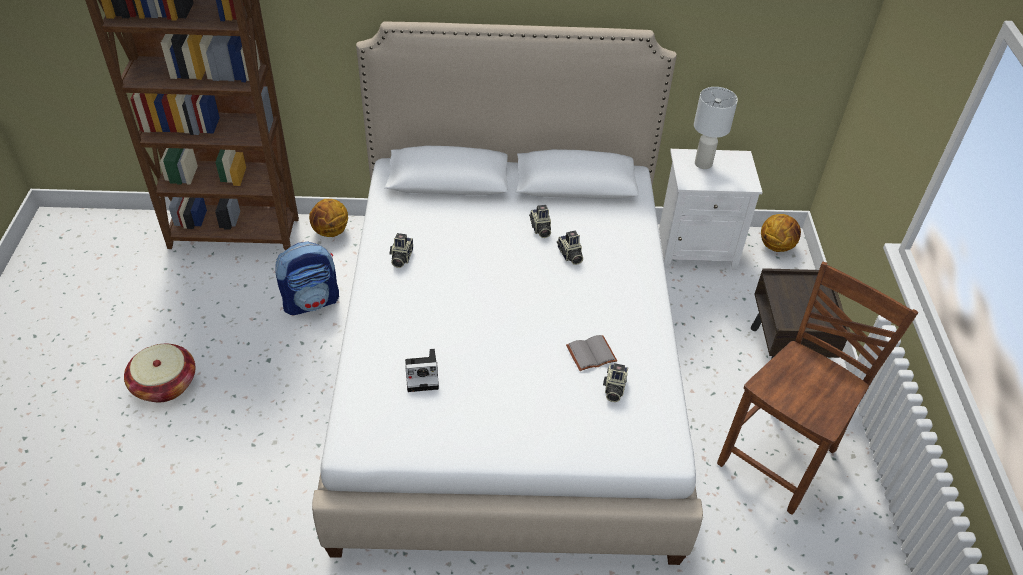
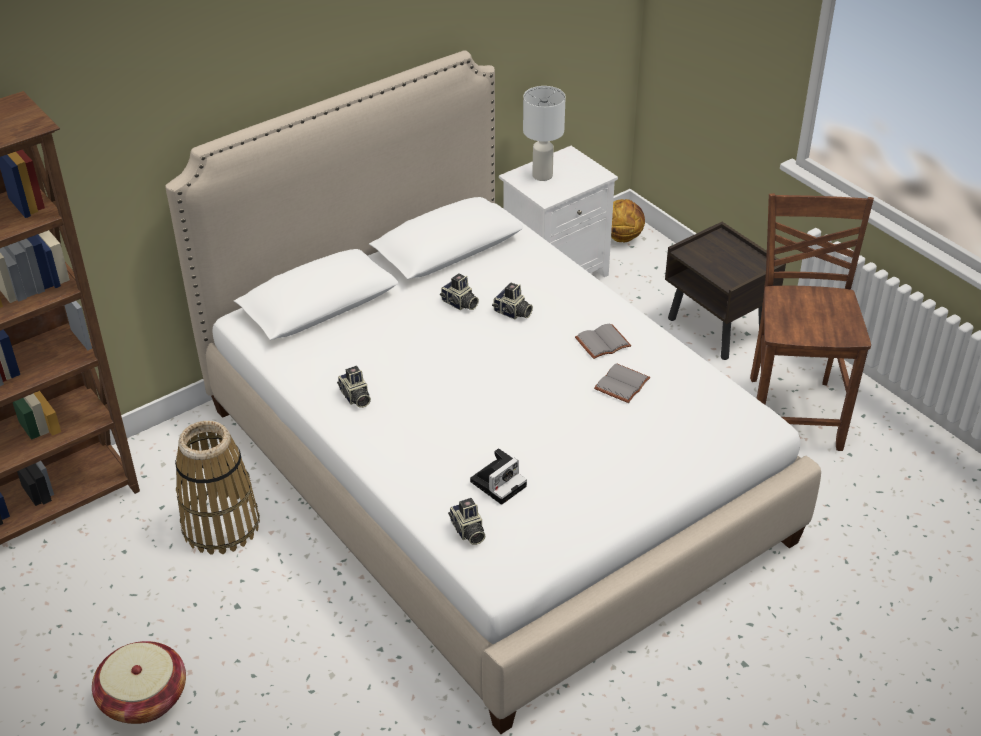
camera: 35 degrees left, 5 degrees down
backpack [276,242,339,315] -> basket [175,421,260,555]
basketball [309,199,348,237] -> none
camera [603,363,628,402] -> camera moved to [448,498,485,545]
none -> grey book [575,324,631,359]

